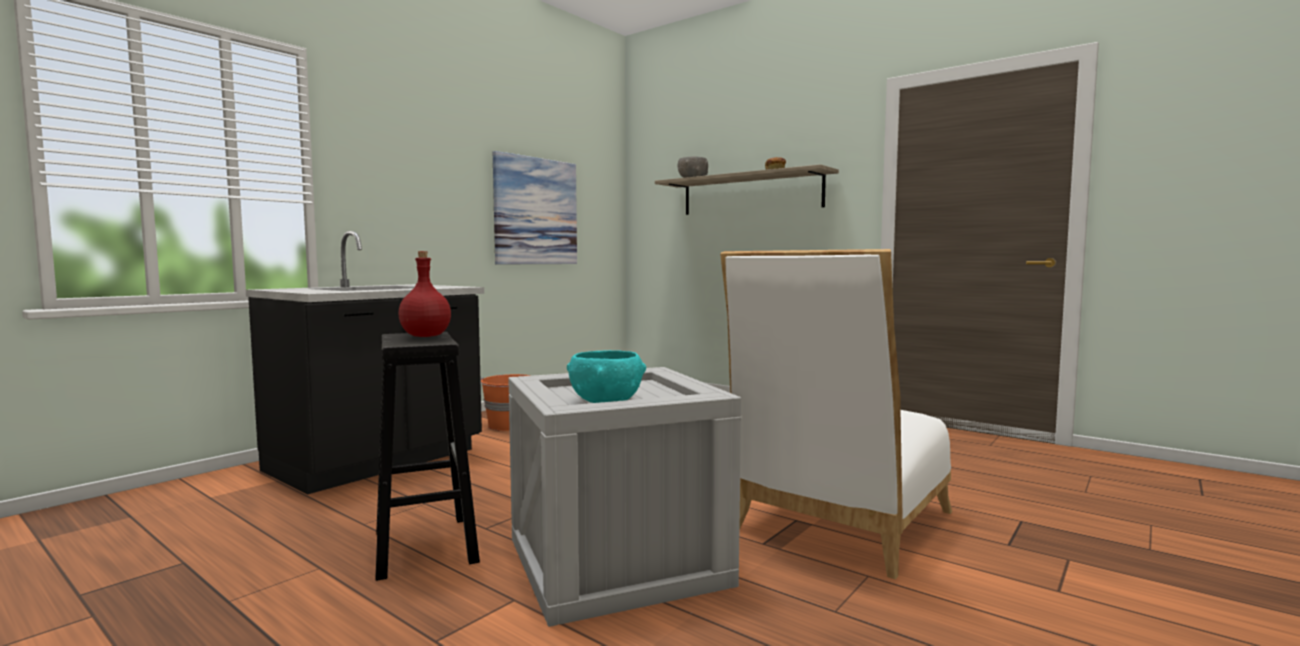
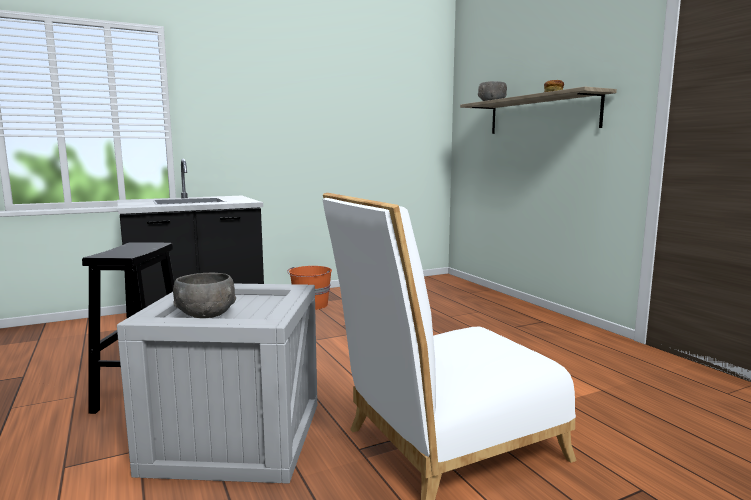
camera: 25 degrees right, 5 degrees up
red bottle [398,251,451,337] -> none
picture [493,151,577,265] -> none
turquoise bowl [567,350,646,403] -> grey bowl [173,273,236,318]

